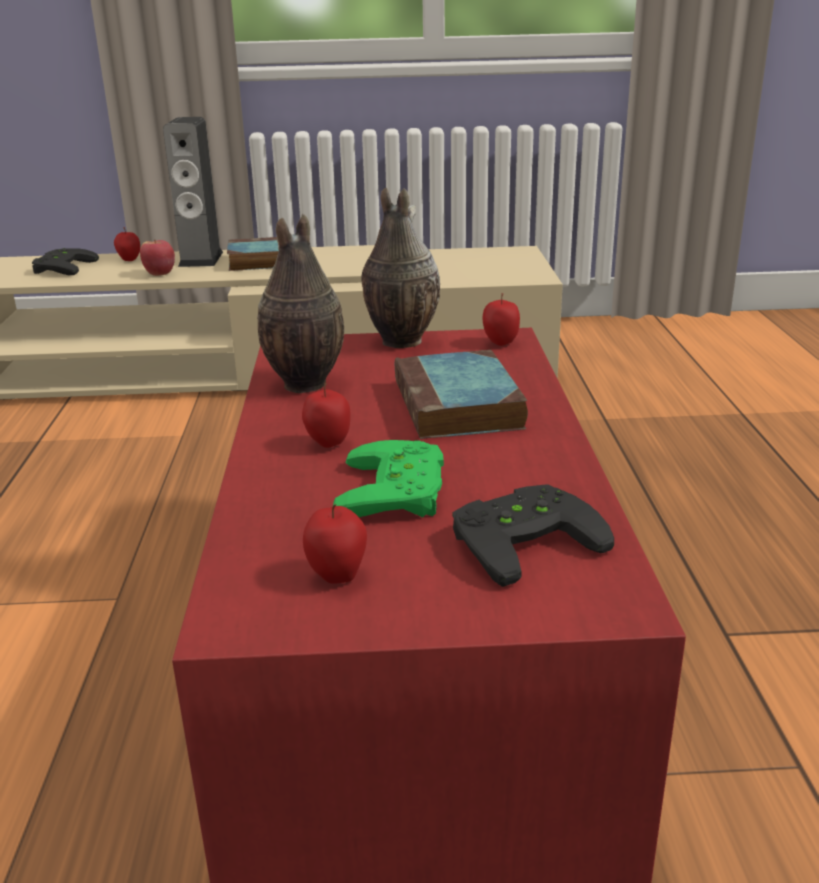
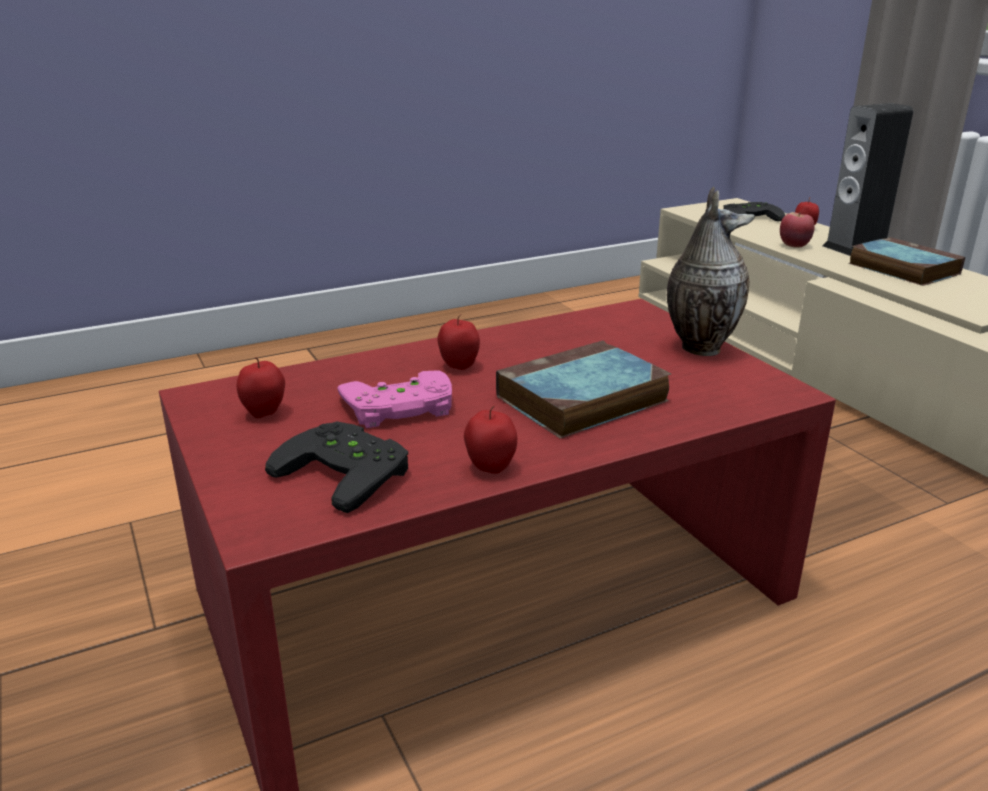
camera: 65 degrees right, 0 degrees up
vase [257,214,344,393] -> none
green game controller [333,440,444,517] -> pink game controller [337,371,452,428]
apple [483,293,520,346] -> apple moved to [464,406,517,474]

